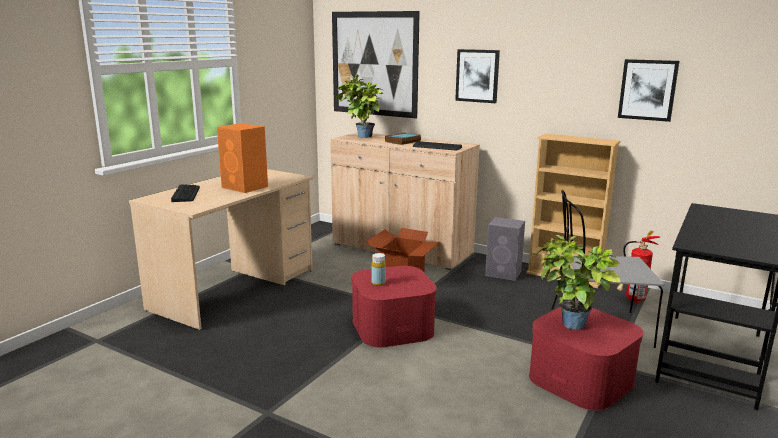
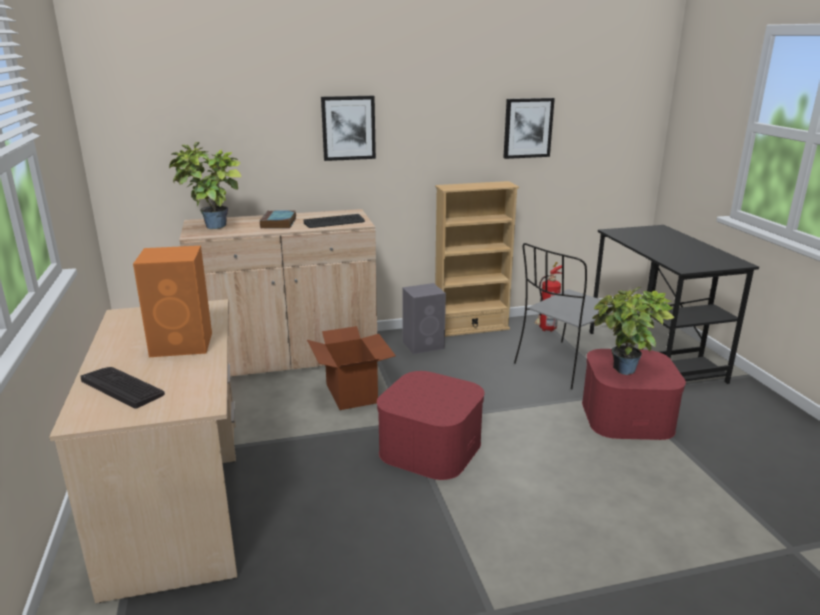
camera: 45 degrees left, 5 degrees up
picture [332,11,420,119] -> none
yellow bottle [372,253,386,286] -> none

